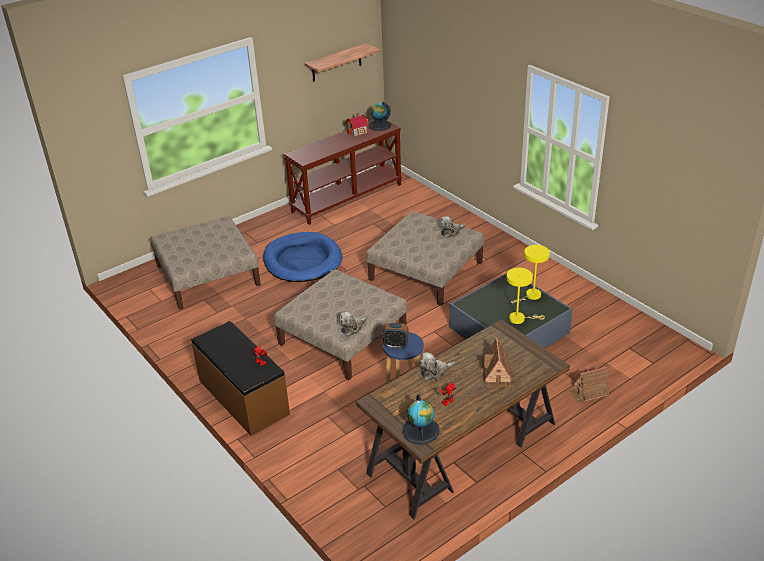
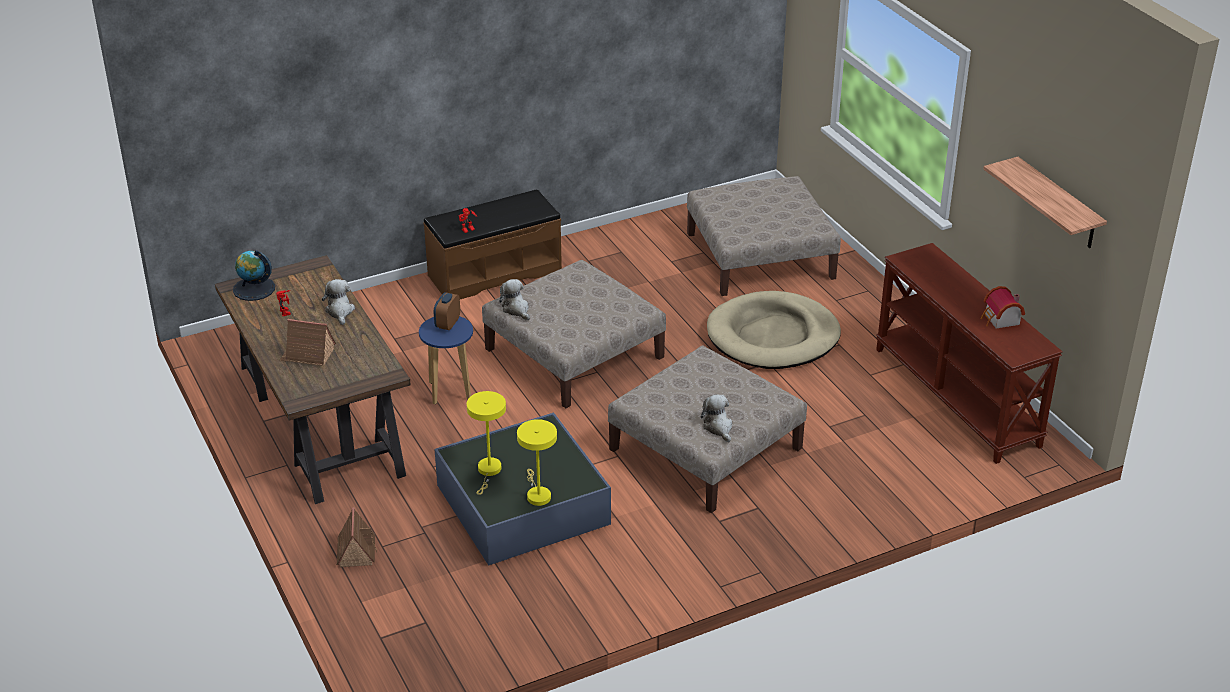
camera: 100 degrees right, 0 degrees up
blue dog bed [263,232,342,282] -> beige dog bed [707,291,841,369]
globe [368,102,391,131] -> none

